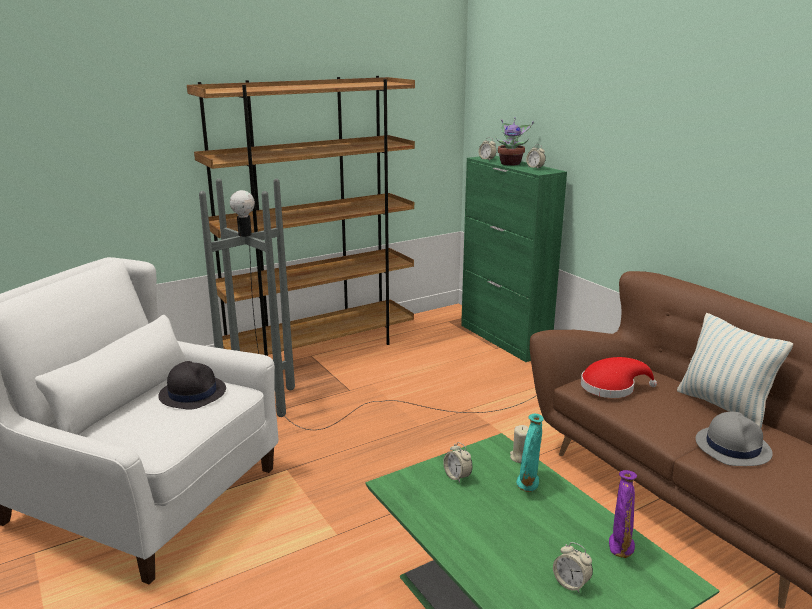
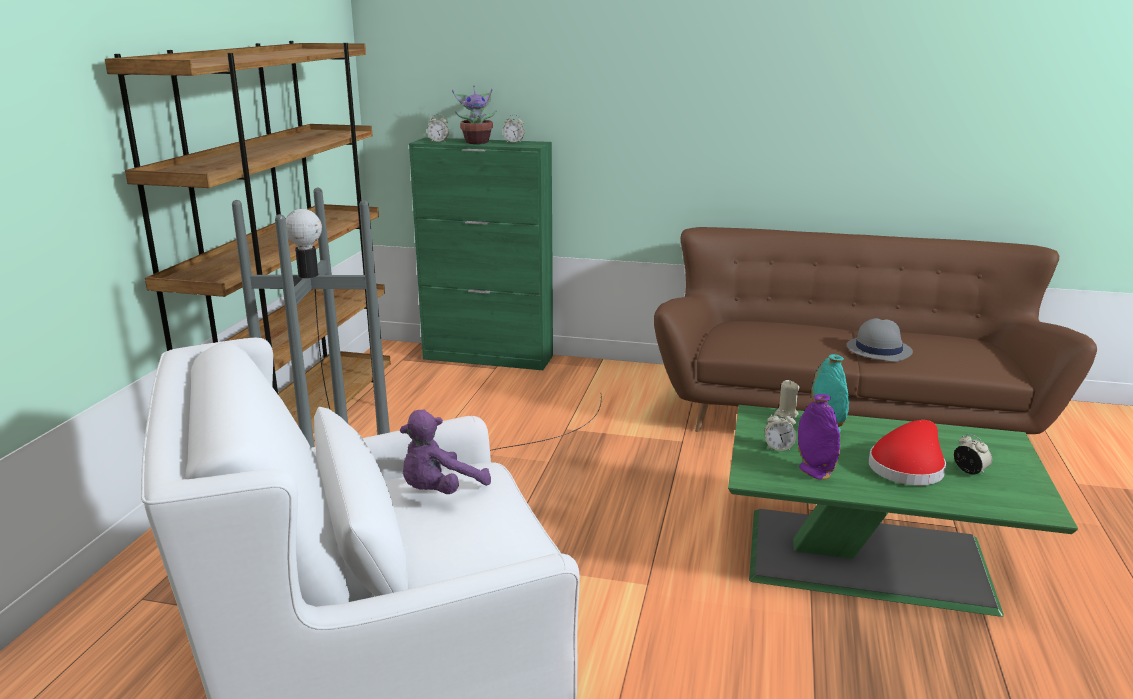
camera: 45 degrees left, 0 degrees up
black hat [158,361,226,410] -> purple plush toy [400,410,491,494]
alarm clock [553,542,593,593] -> alarm clock turned 120 degrees counterclockwise [954,434,992,475]
red hat [581,357,657,398] -> red hat moved to [869,420,946,485]
purple vase [609,470,637,558] -> purple vase moved to [798,394,840,480]
pillow [677,313,793,428] -> none

